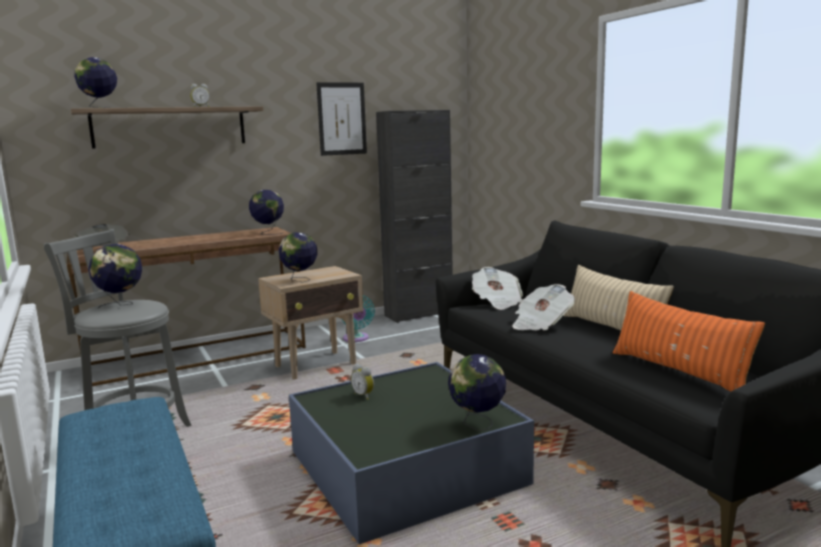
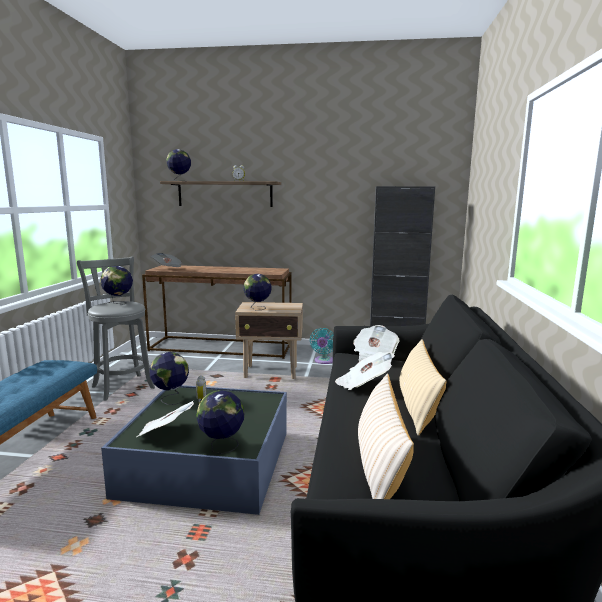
camera: 35 degrees right, 0 degrees up
globe [249,190,284,235] -> globe moved to [149,352,189,405]
picture [316,82,367,156] -> none
orange pillow [613,291,765,392] -> beige pillow [358,374,414,499]
none -> newspaper [137,401,194,437]

